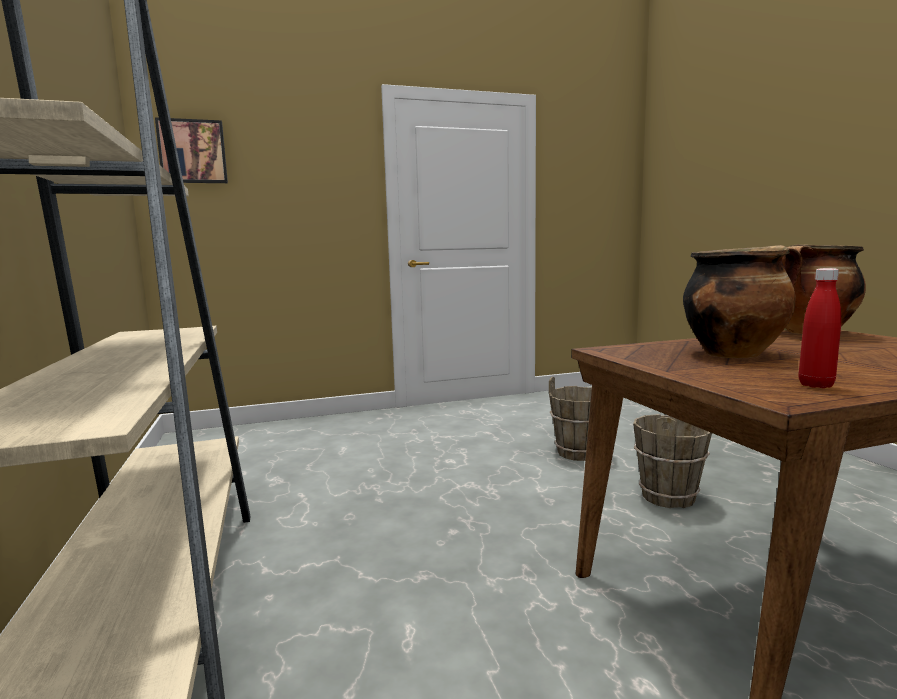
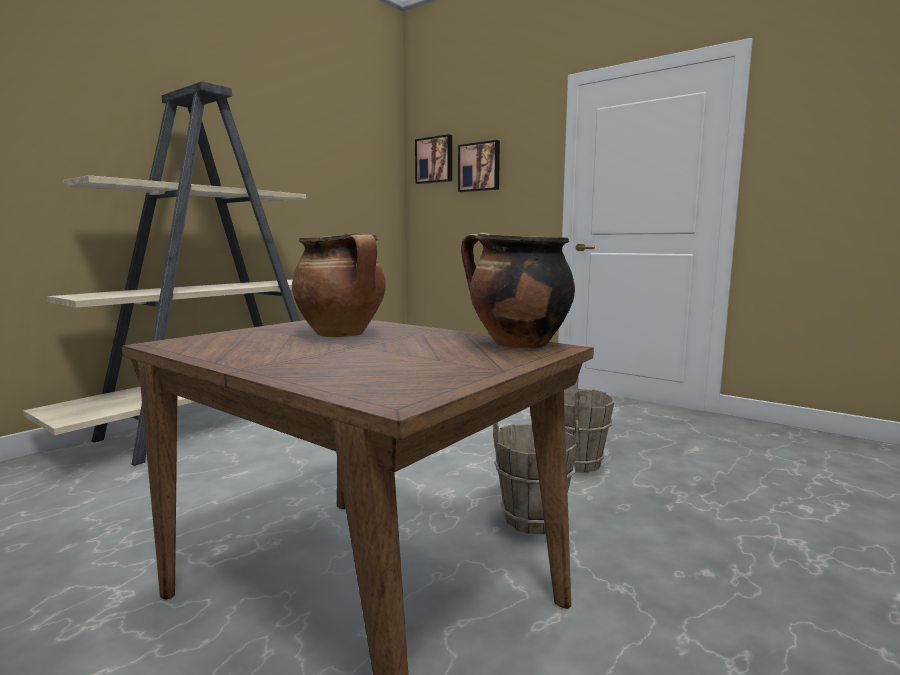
camera: 55 degrees right, 0 degrees up
red bottle [798,268,841,388] -> none
none -> picture [458,140,500,192]

